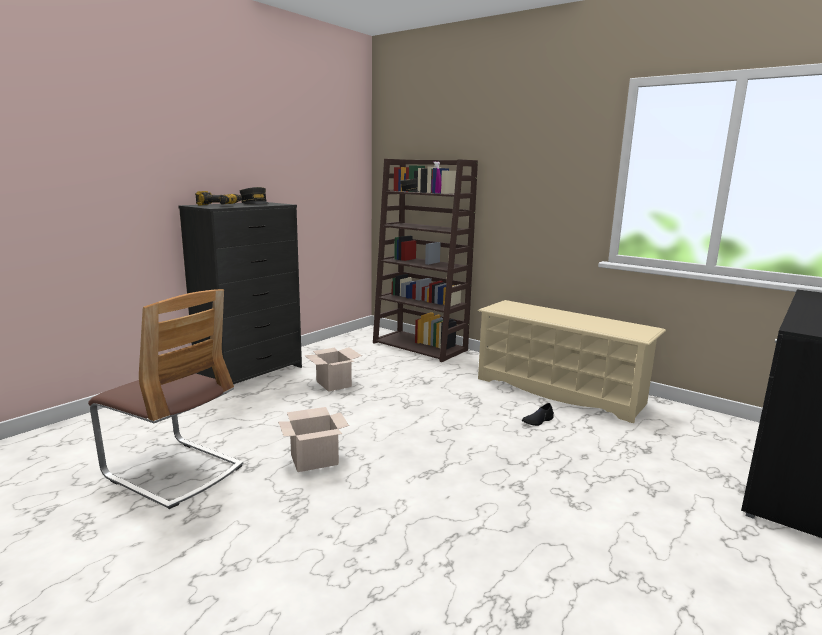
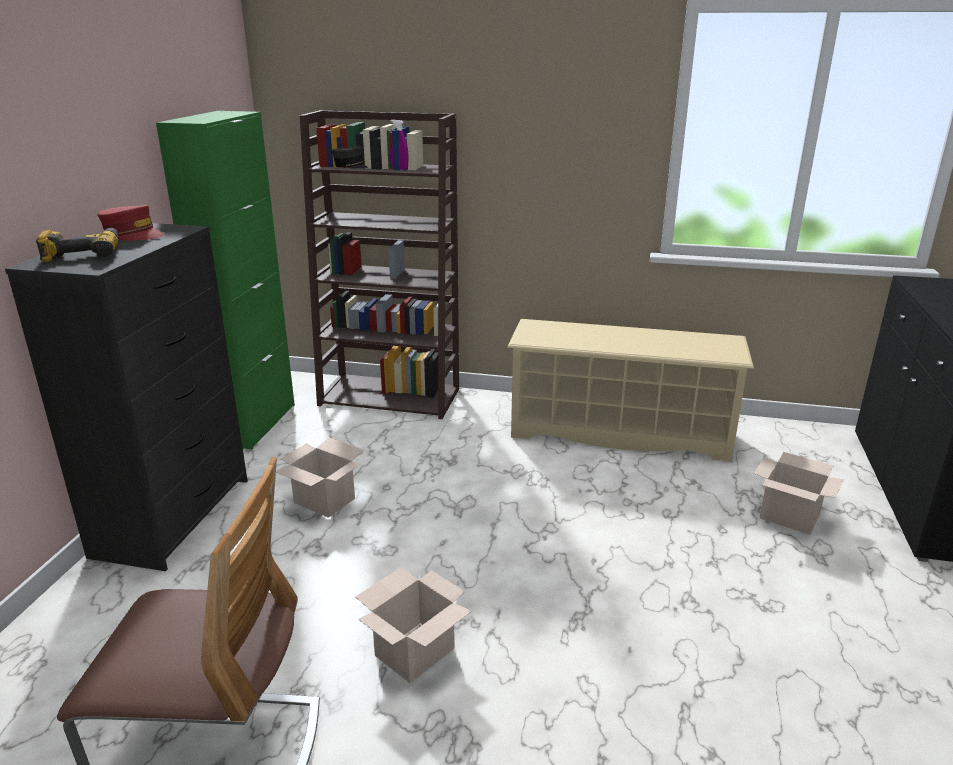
camera: 25 degrees left, 10 degrees up
grey cap [240,187,269,204] -> red cap [97,205,164,240]
black shoe [522,403,554,426] -> none
none -> green cabinet [156,111,295,449]
none -> cardboard box [754,452,844,535]

